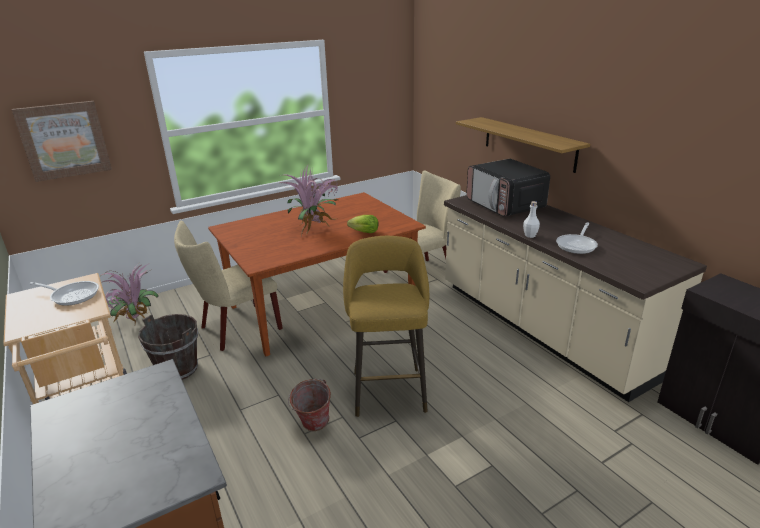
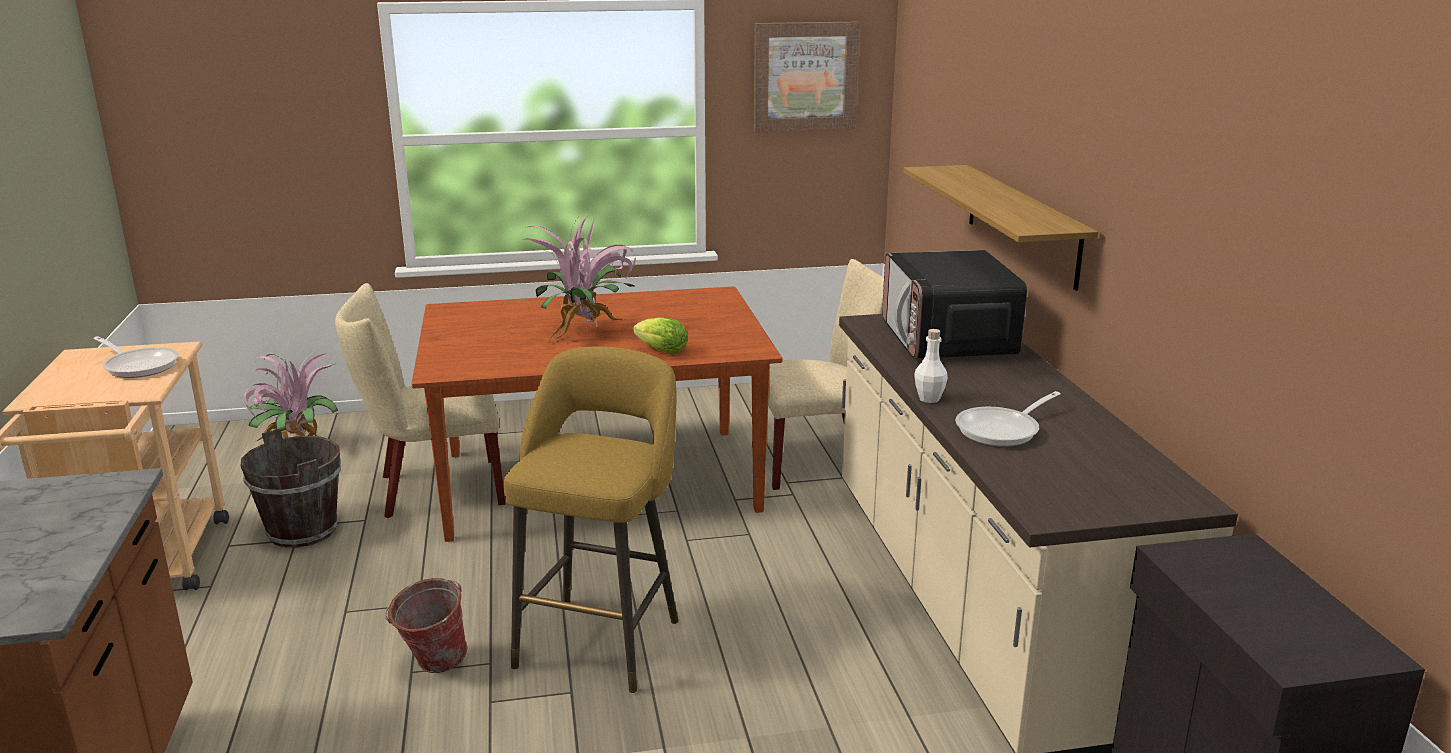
camera: 20 degrees right, 5 degrees down
picture [12,101,112,182] -> picture moved to [754,22,860,133]

